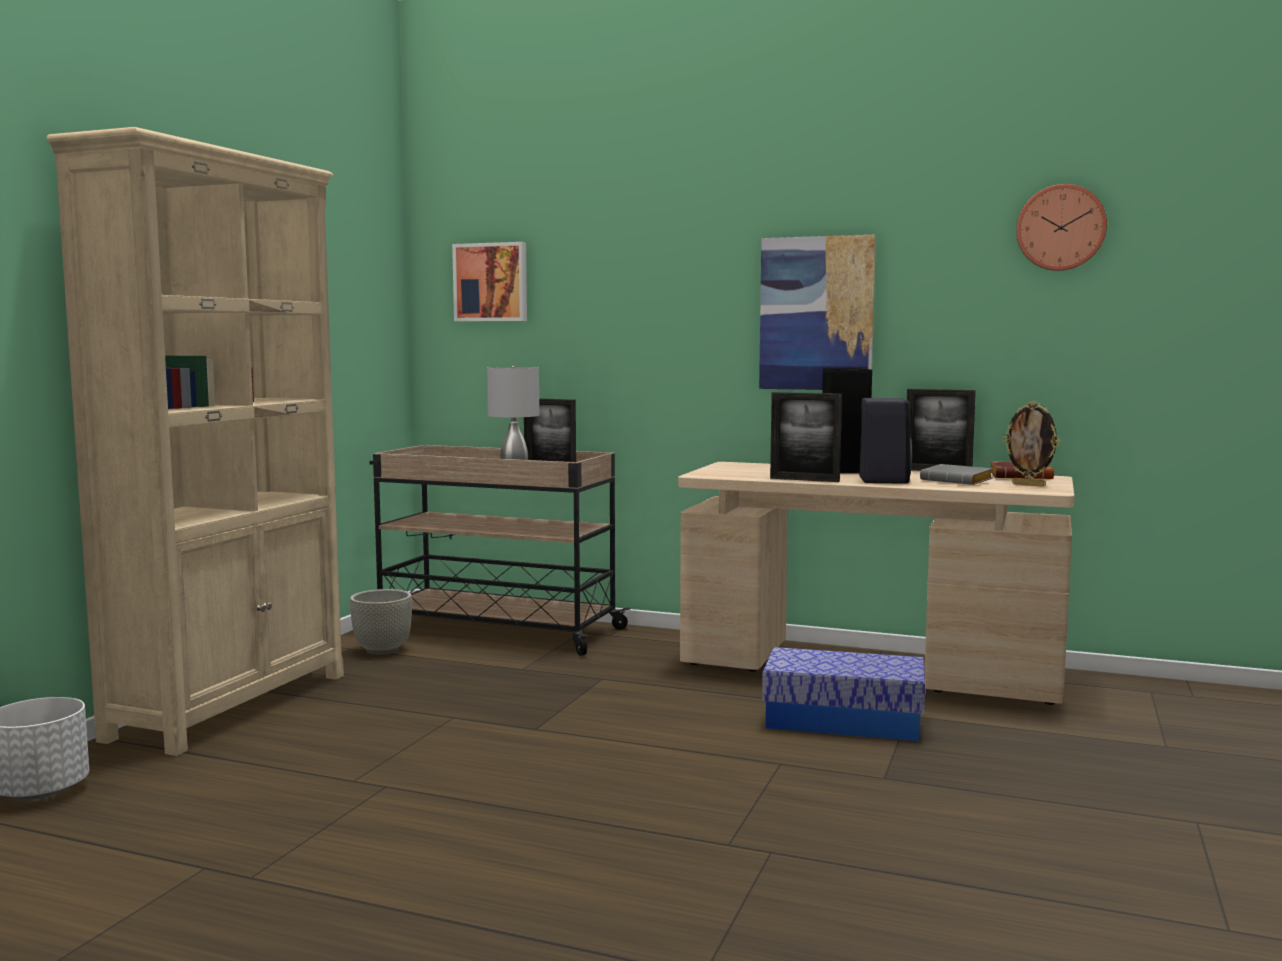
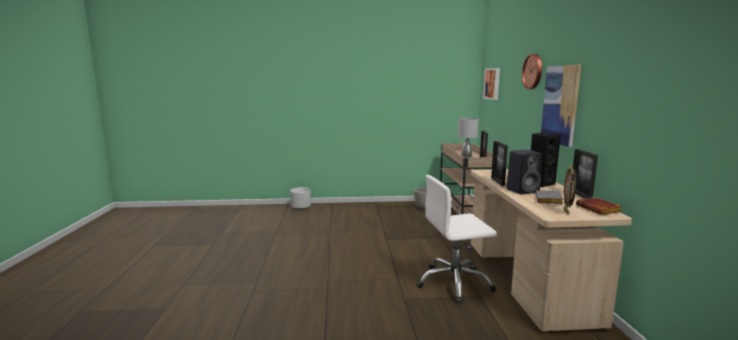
camera: 65 degrees right, 5 degrees up
beige bookcase [46,127,344,756] -> none
storage box [762,647,925,741] -> white office chair [417,175,497,304]
wall clock [1016,184,1107,271] -> wall clock moved to [522,54,542,89]

